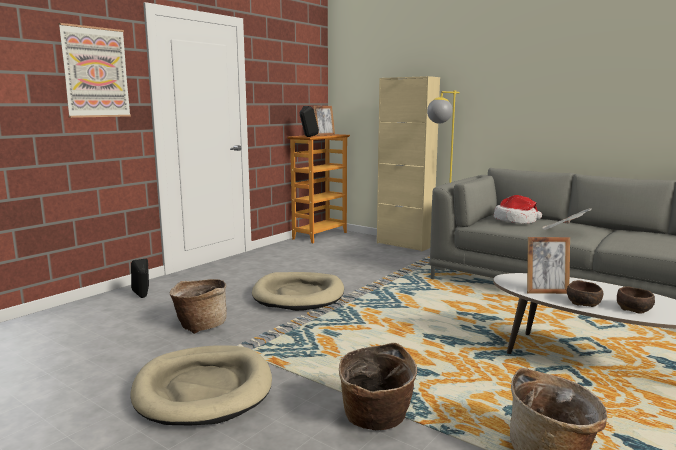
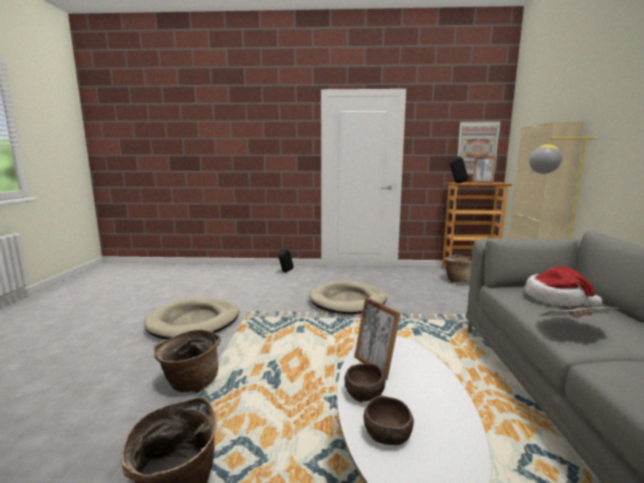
camera: 55 degrees right, 0 degrees up
picture [58,23,131,118] -> picture moved to [458,121,501,175]
basket [170,279,227,334] -> basket moved to [444,254,472,283]

